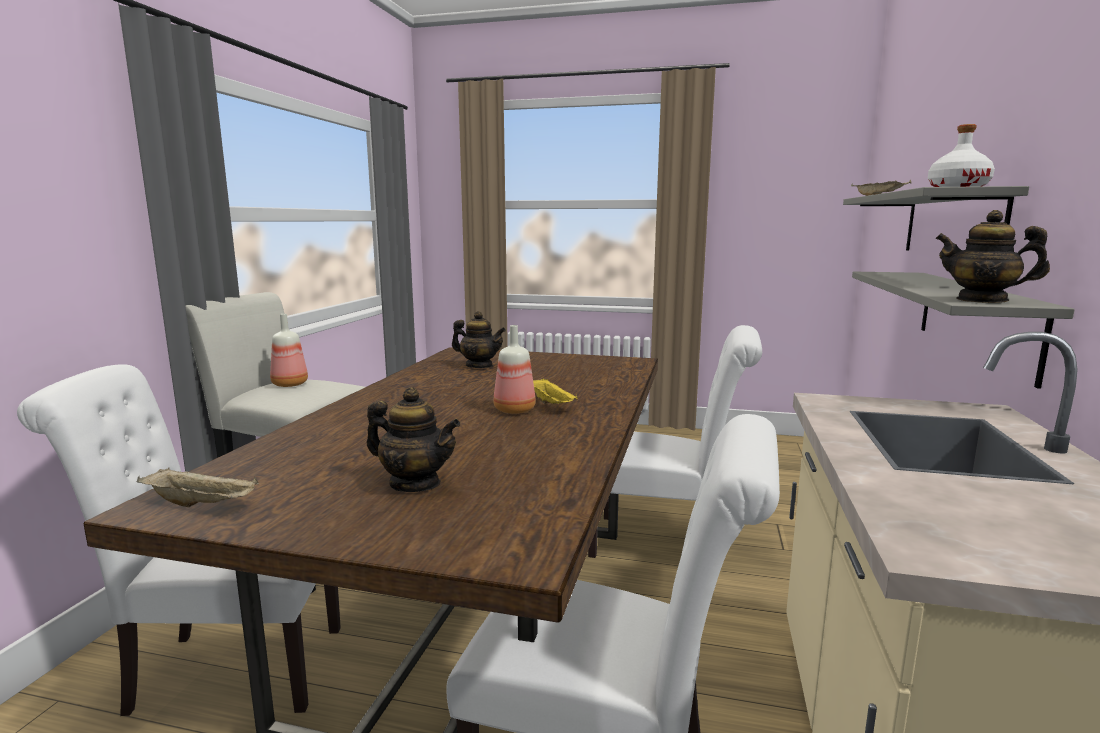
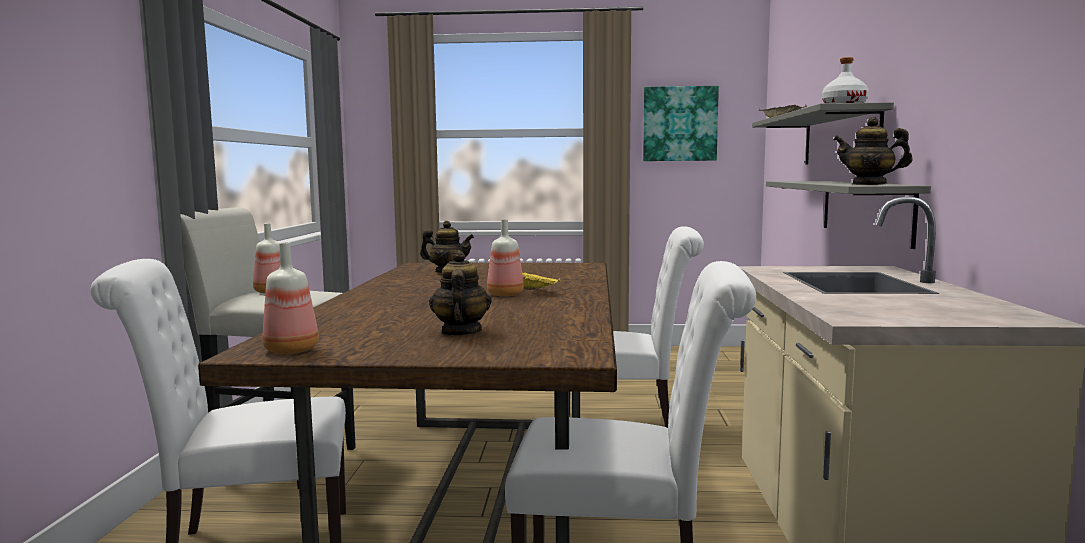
camera: 10 degrees left, 5 degrees down
beige tray [137,468,259,507] -> bottle [262,242,319,354]
teapot [367,387,461,492] -> teapot turned 105 degrees counterclockwise [429,250,492,336]
none -> picture [643,86,719,161]

